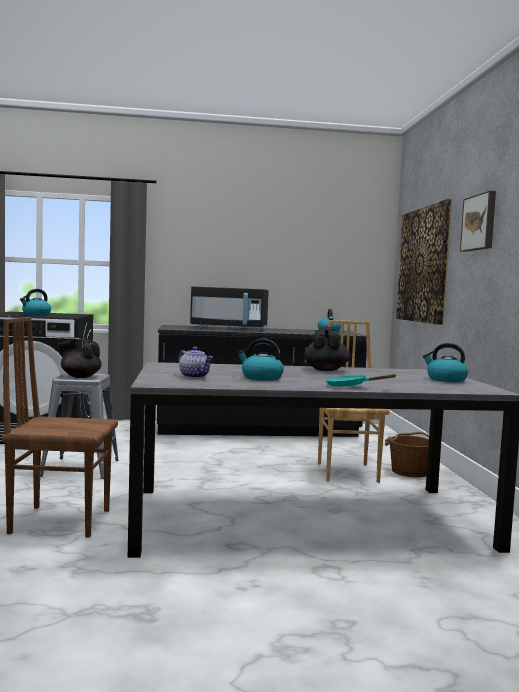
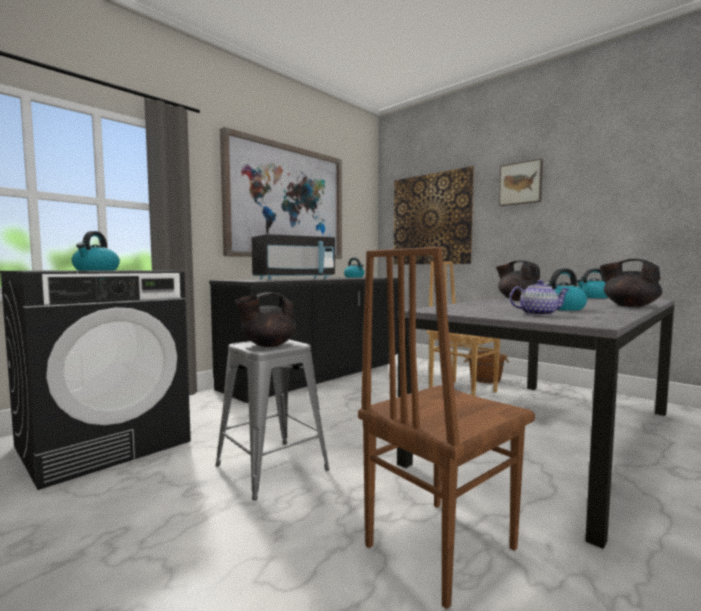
camera: 40 degrees left, 0 degrees up
turquoise frying pan [326,374,396,387] -> black teapot [599,259,662,307]
none -> picture [220,127,342,259]

